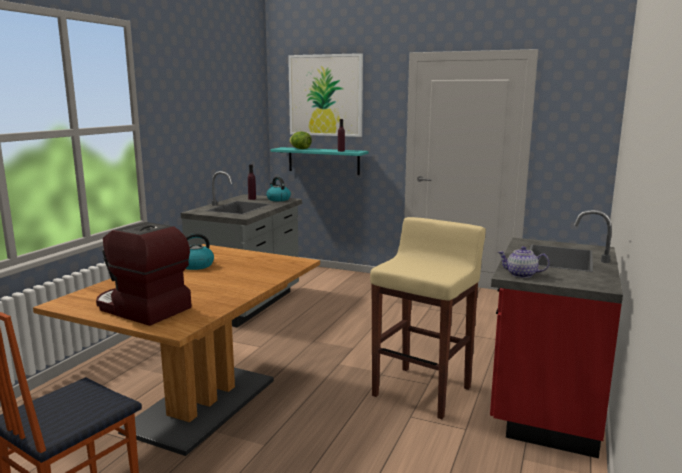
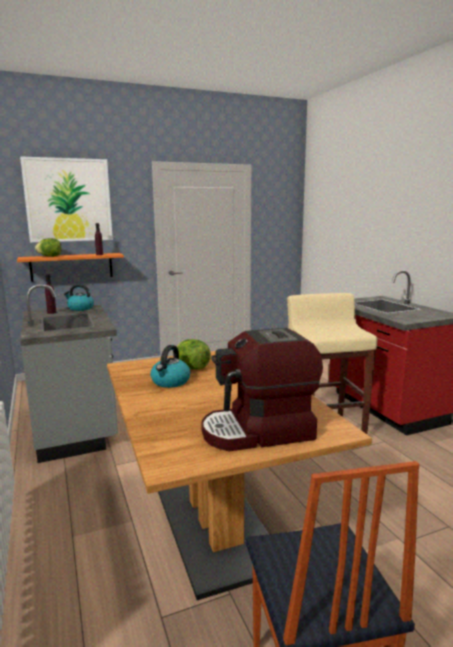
camera: 45 degrees left, 0 degrees up
turquoise shelf [271,147,368,175] -> orange shelf [17,253,124,282]
teapot [498,246,550,278] -> none
none -> lettuce [176,339,211,370]

